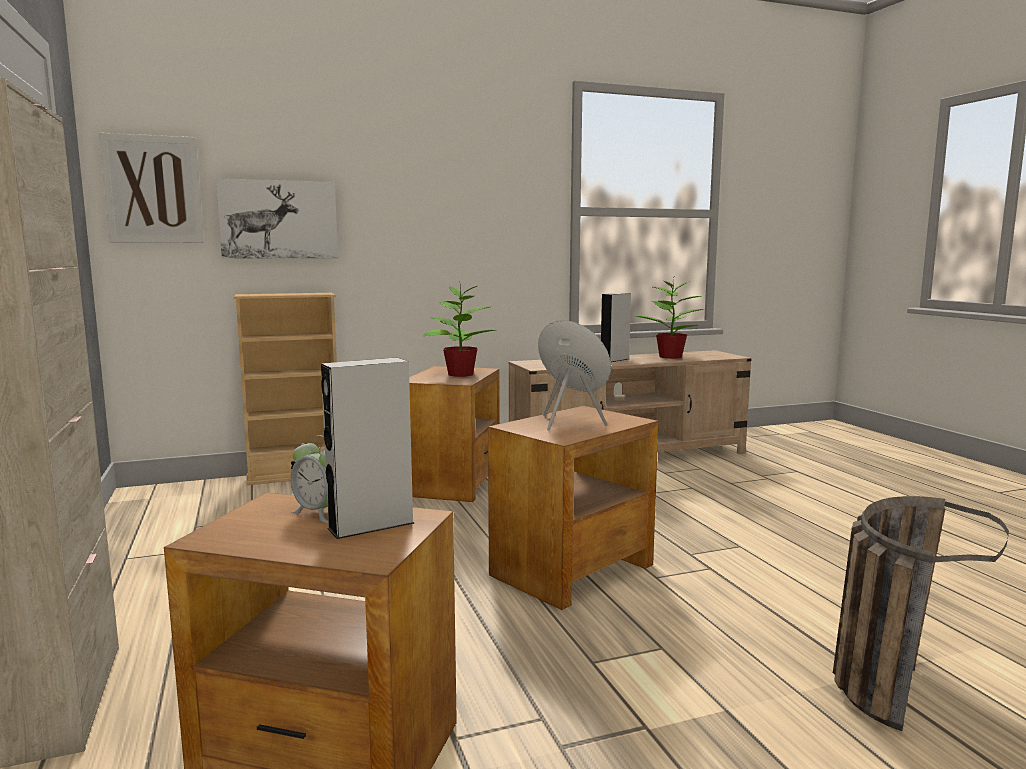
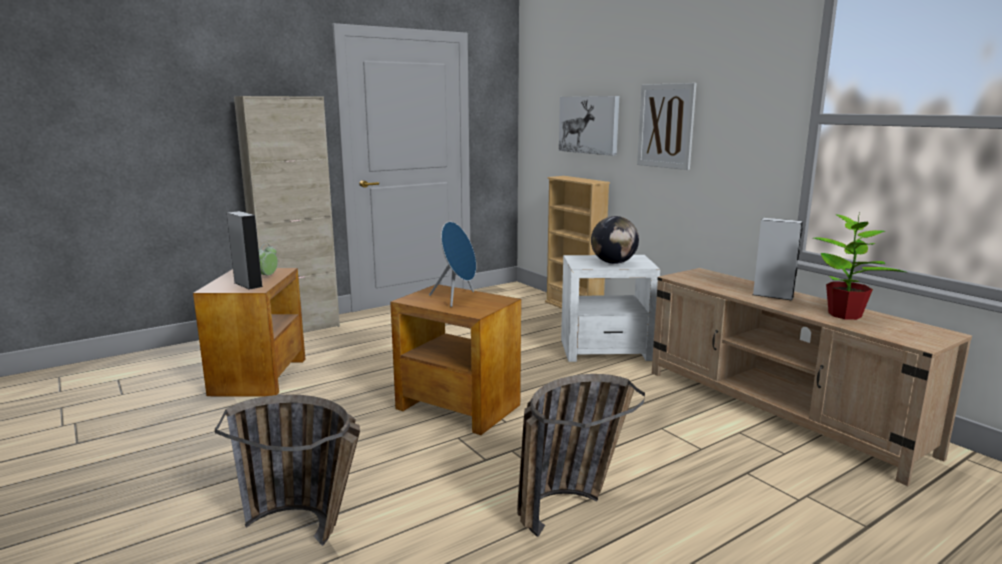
camera: 75 degrees right, 5 degrees up
picture [99,133,204,243] -> picture moved to [637,83,697,170]
brown side table [409,366,500,502] -> white side table [561,255,660,362]
potted plant [422,281,496,377] -> globe [591,216,639,264]
none -> basket [517,374,645,537]

